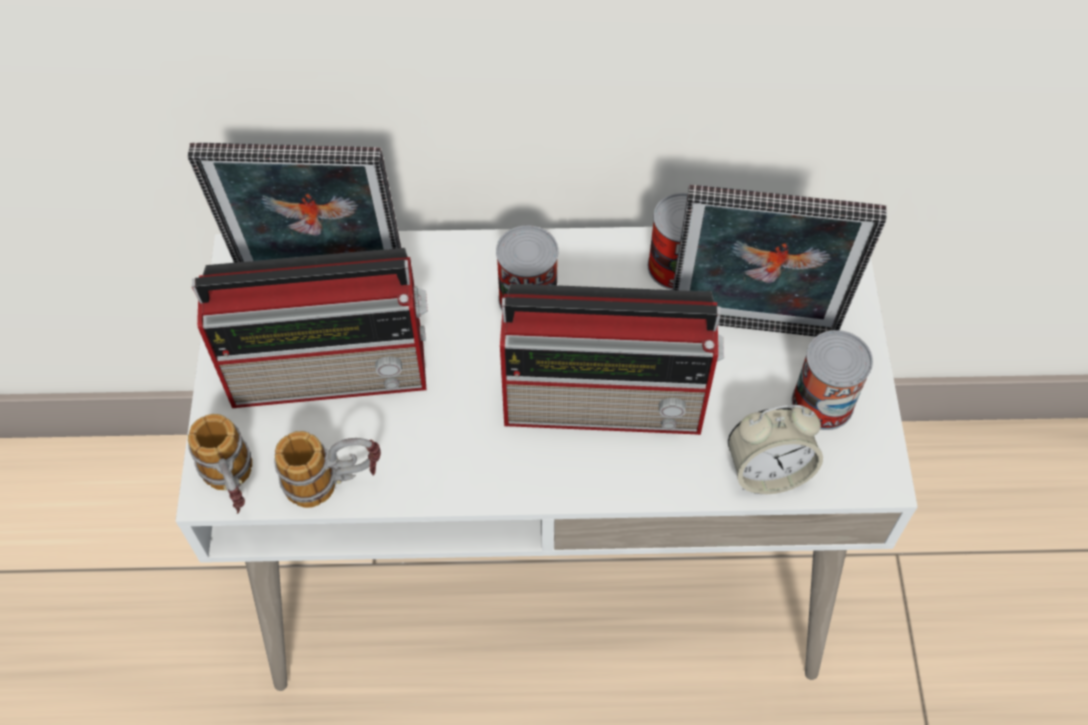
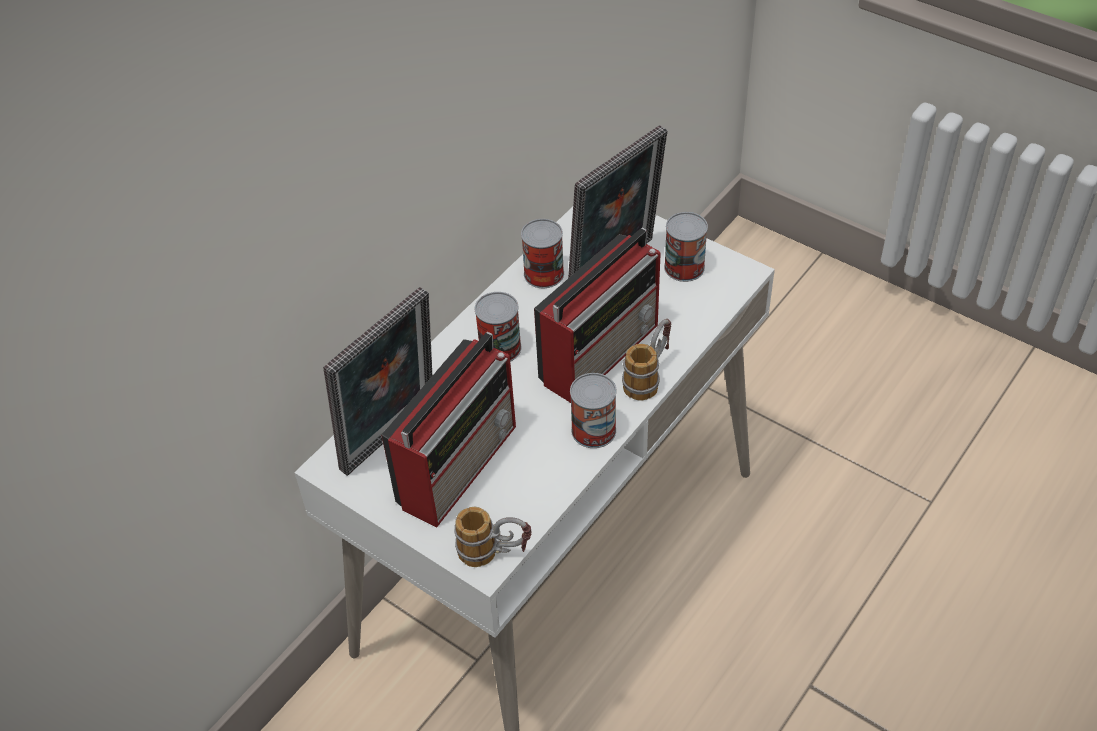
camera: 50 degrees left, 10 degrees down
mug [274,431,381,508] -> mug moved to [622,319,671,401]
alarm clock [728,405,823,494] -> none
none -> can [570,373,616,448]

